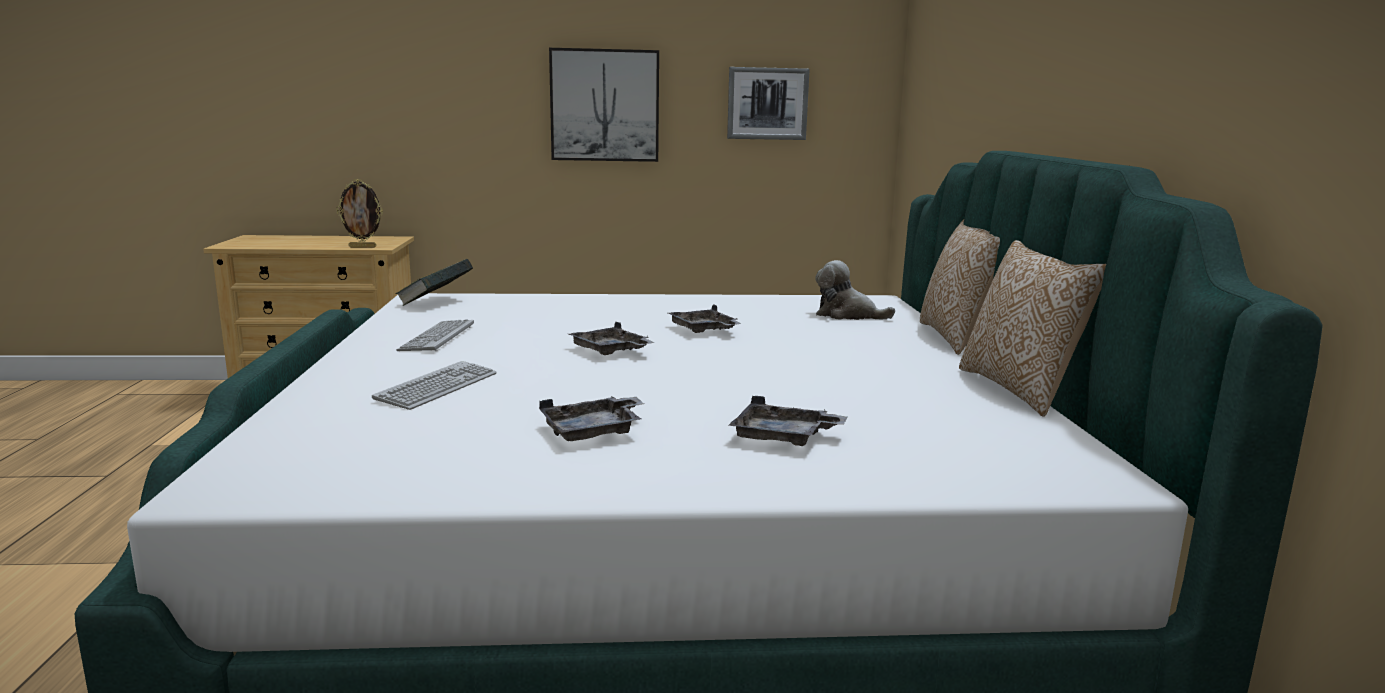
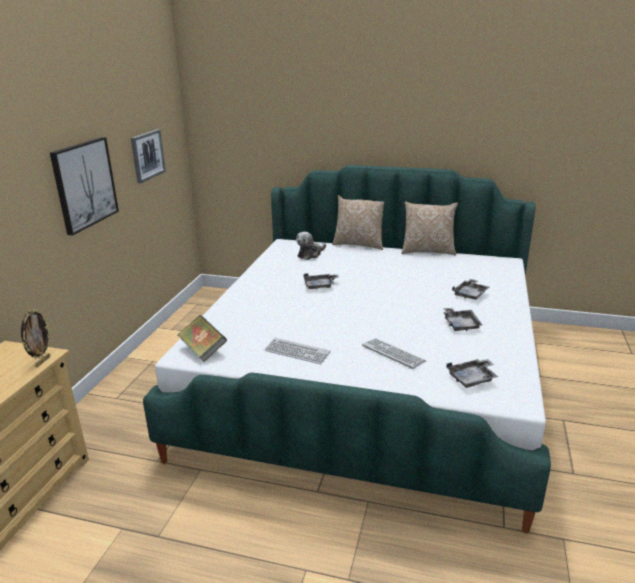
camera: 70 degrees left, 10 degrees up
grey tray [568,322,654,355] -> grey tray moved to [446,359,498,388]

